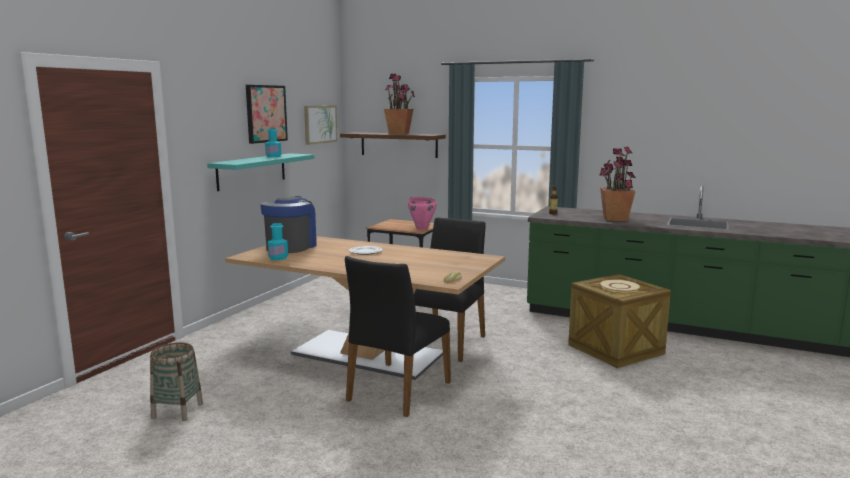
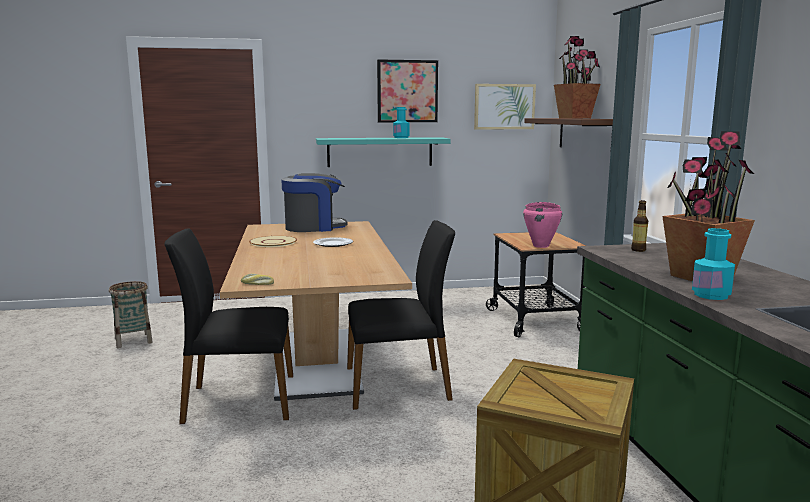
camera: 55 degrees right, 0 degrees up
turquoise bottle [268,223,288,260] -> turquoise bottle moved to [692,228,735,300]
beige plate [599,279,641,292] -> beige plate moved to [249,236,297,247]

